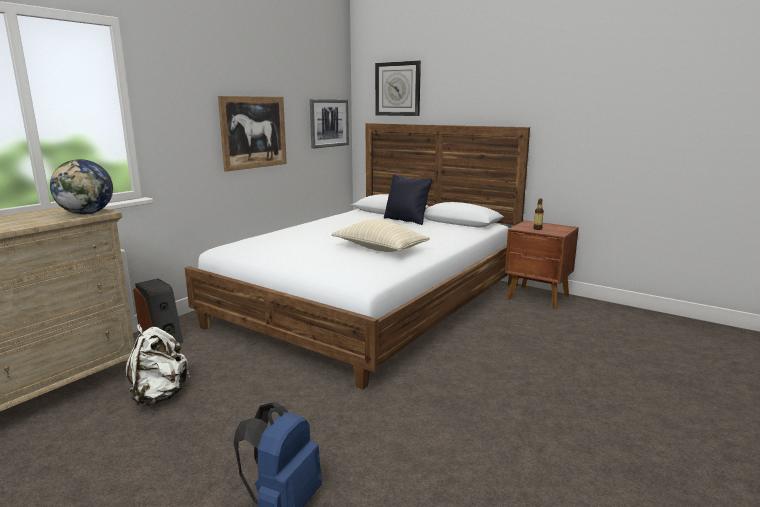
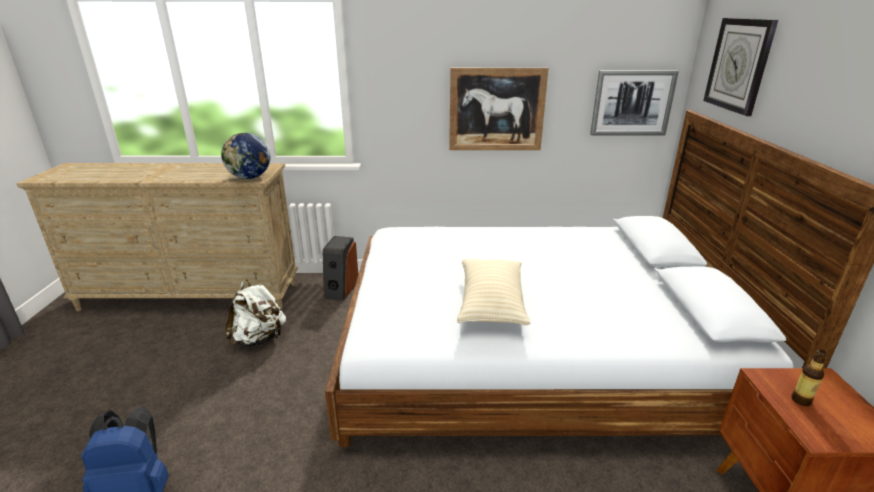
camera: 55 degrees right, 10 degrees up
black pillow [384,174,432,225] -> none

